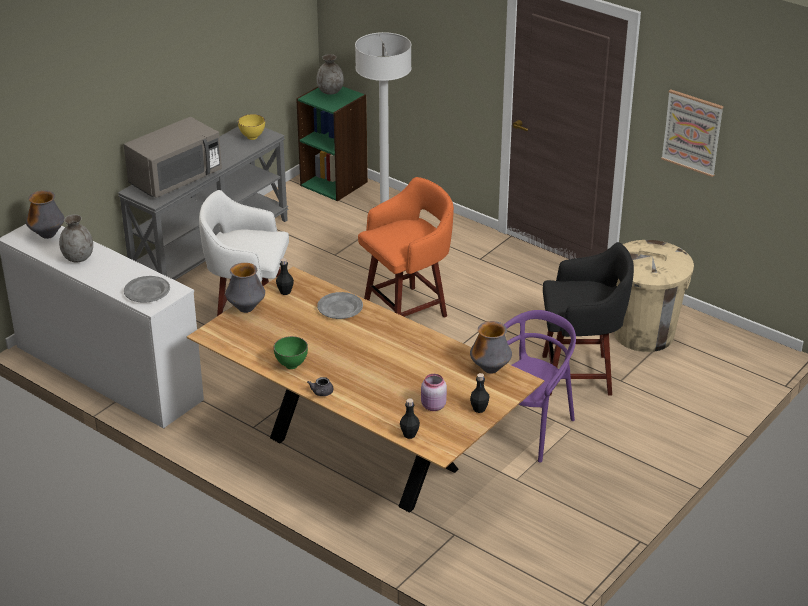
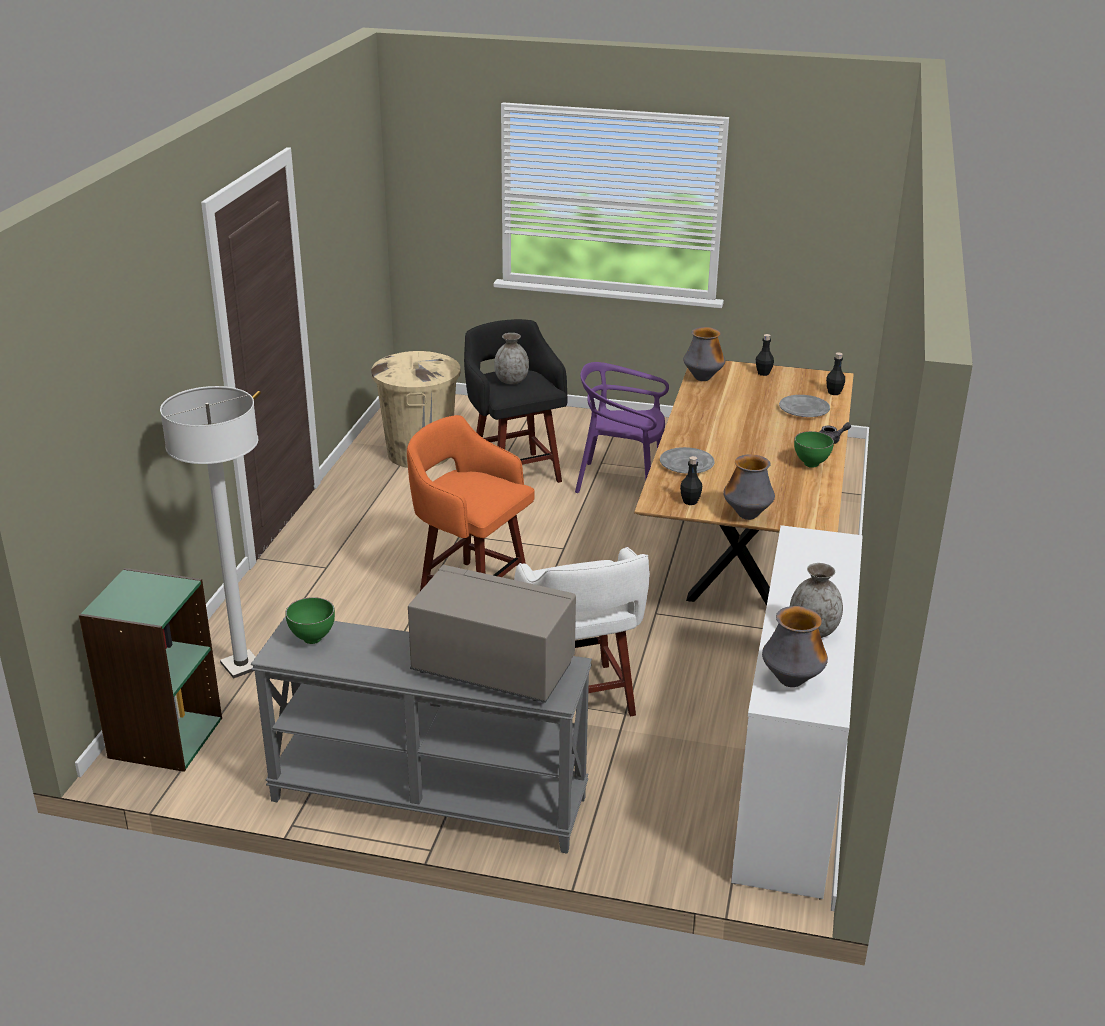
camera: 115 degrees left, 5 degrees down
grey plate [124,276,170,303] -> grey plate moved to [779,395,830,417]
yellow bowl [238,114,265,140] -> green bowl [285,597,335,644]
grey vase [316,54,344,95] -> grey vase moved to [494,333,529,384]
pink jar [421,374,447,411] -> none
picture [661,89,724,177] -> none

